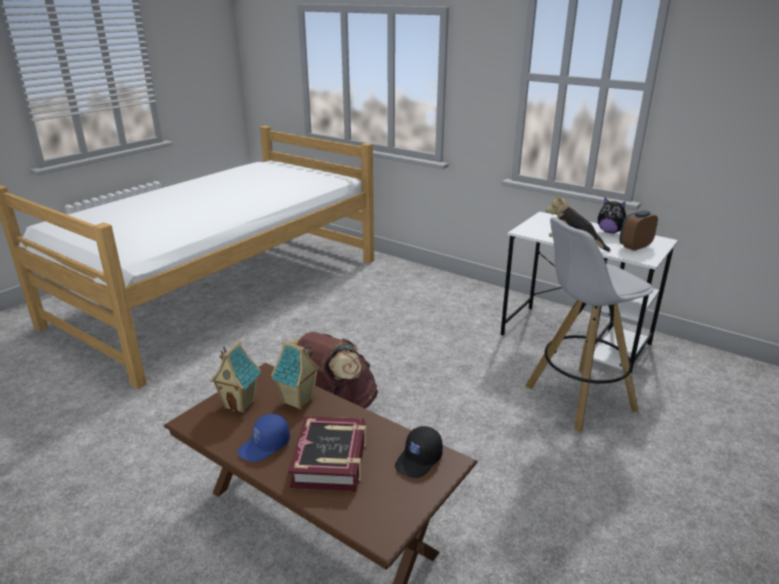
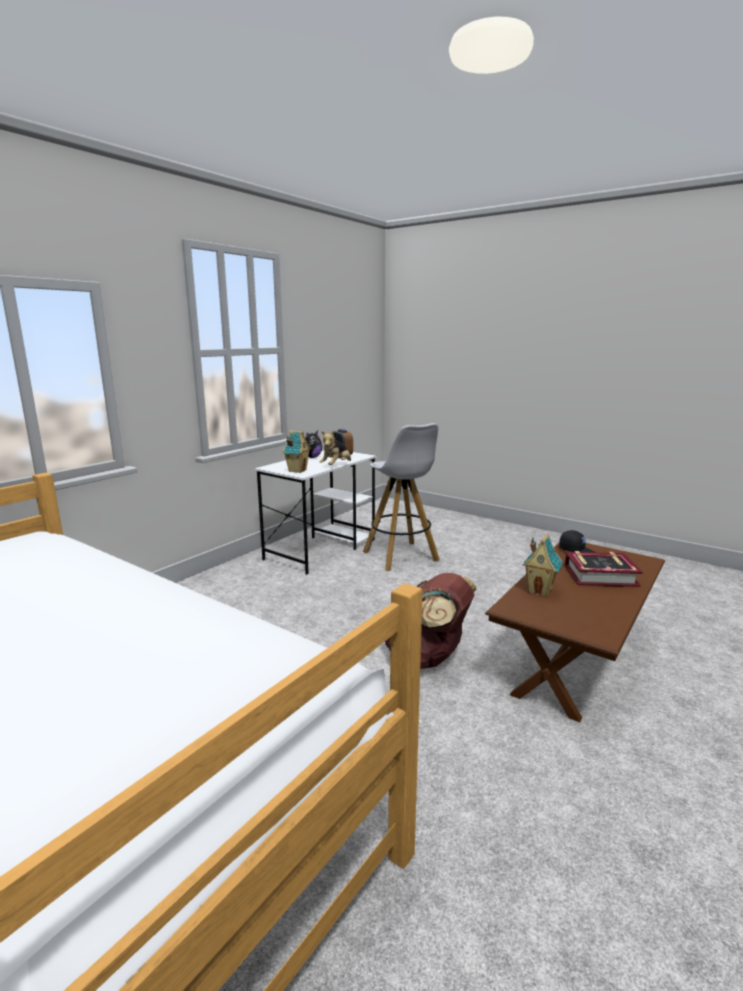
camera: 90 degrees left, 10 degrees down
toy house [210,341,261,413] -> toy house moved to [282,430,311,473]
blue cap [238,414,290,462] -> none

